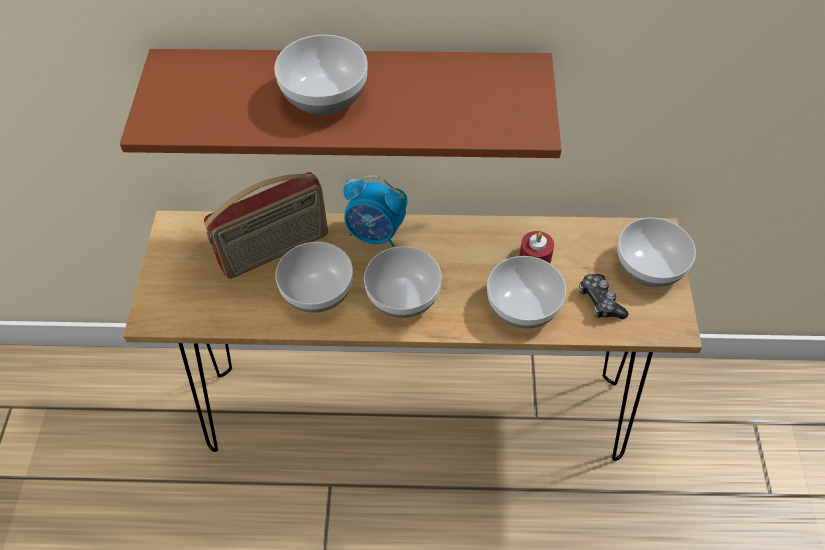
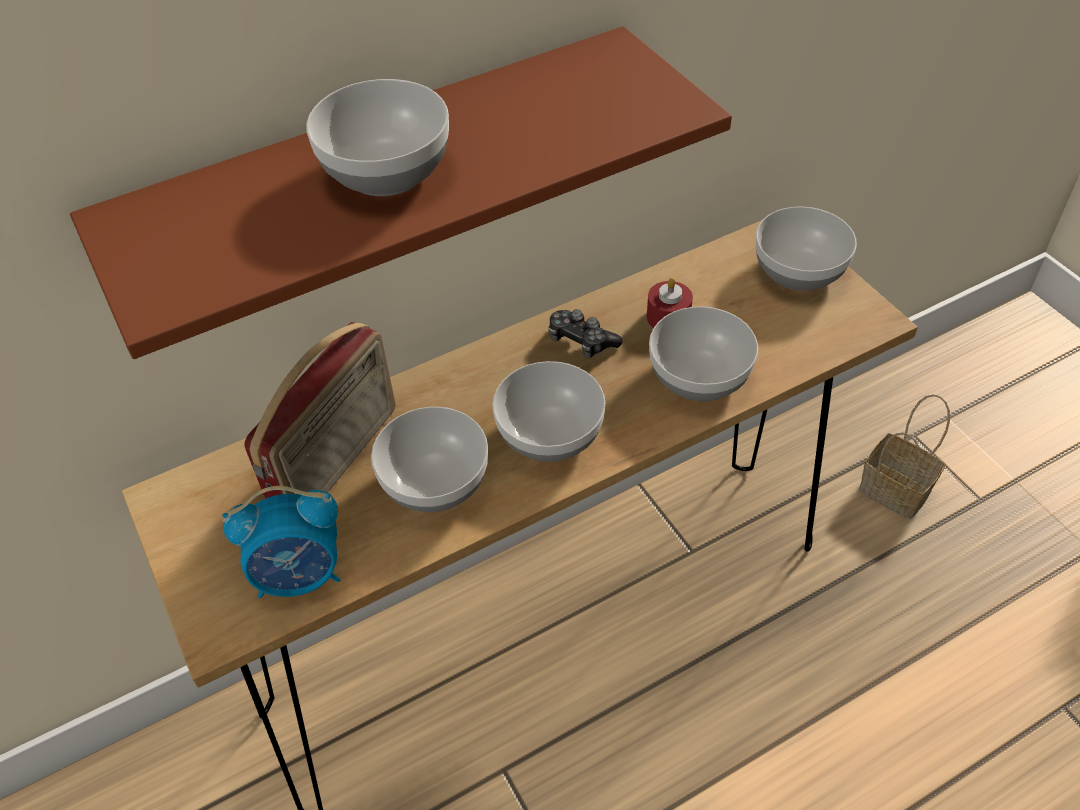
camera: 30 degrees left, 5 degrees down
alarm clock [343,175,408,247] -> alarm clock moved to [222,486,341,598]
game controller [579,274,629,319] -> game controller moved to [549,309,623,358]
none -> basket [859,394,950,519]

